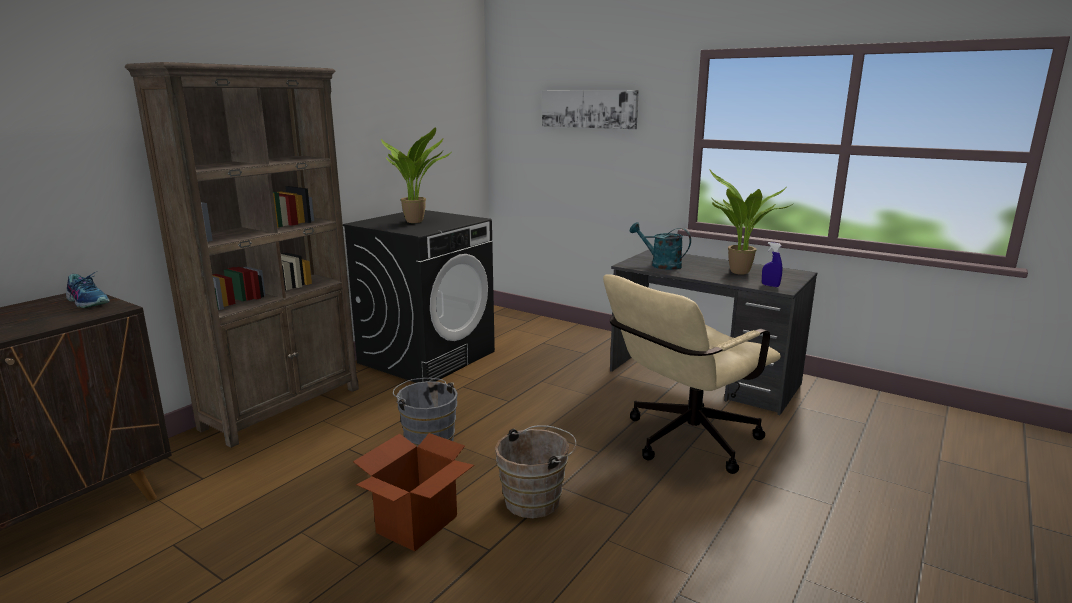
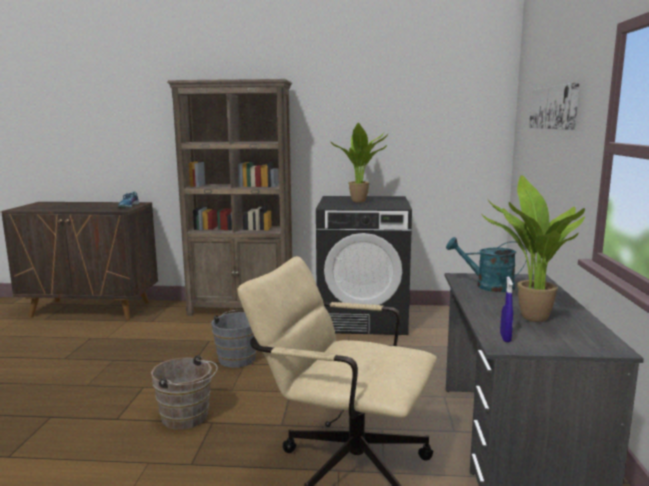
camera: 60 degrees right, 5 degrees down
cardboard box [353,433,474,552] -> none
turquoise watering can [630,222,691,270] -> turquoise watering can turned 75 degrees counterclockwise [446,237,527,292]

